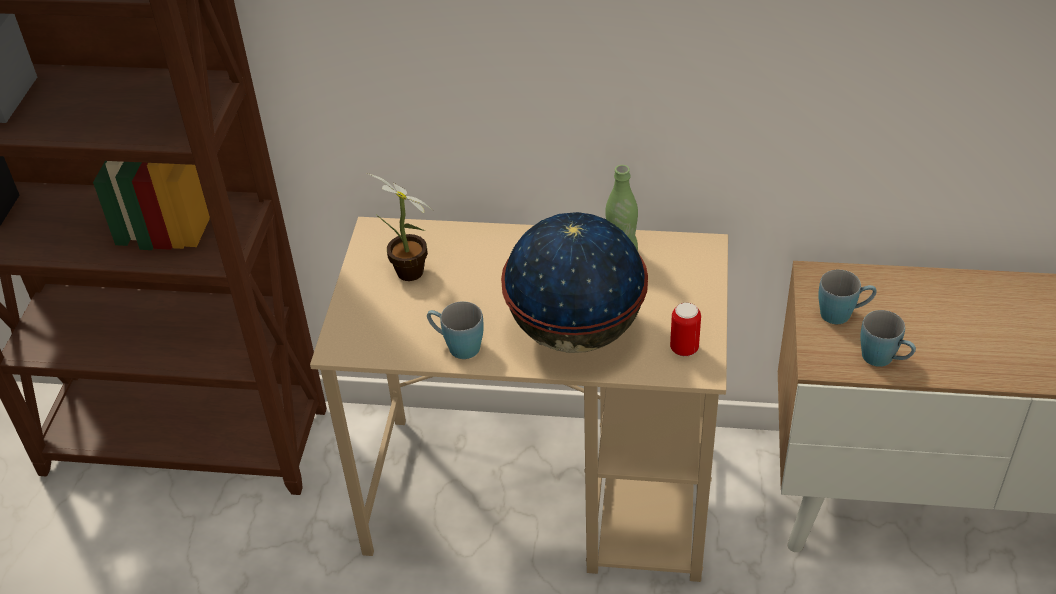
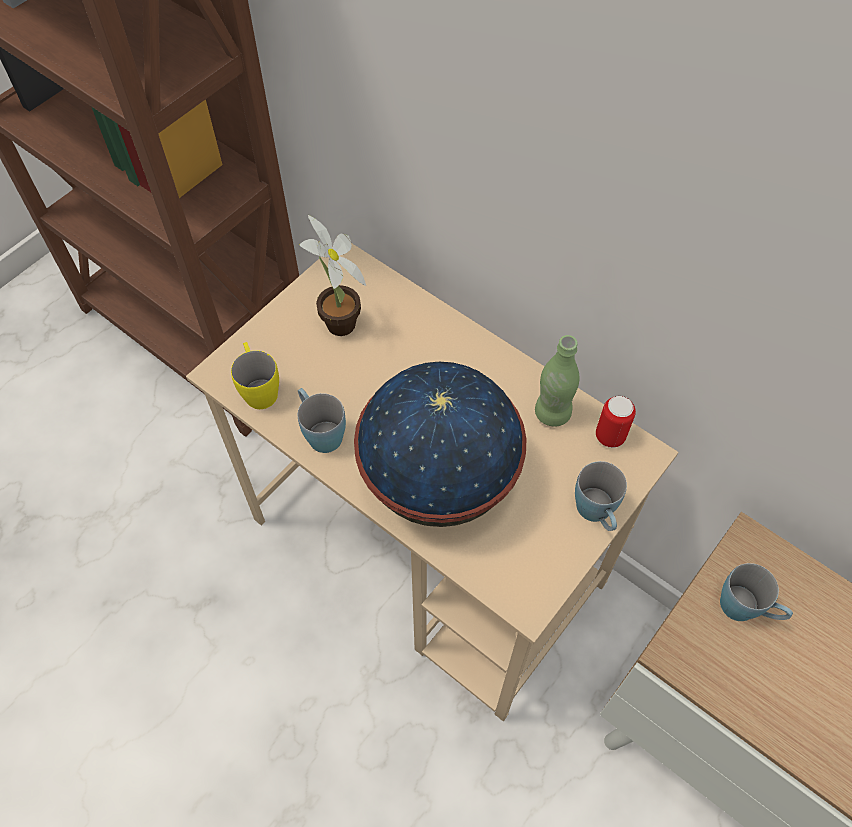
camera: 30 degrees right, 15 degrees up
can [670,303,701,357] -> can moved to [596,396,636,448]
blue mug [860,310,916,367] -> blue mug moved to [575,461,627,531]
none -> yellow mug [231,342,279,409]

